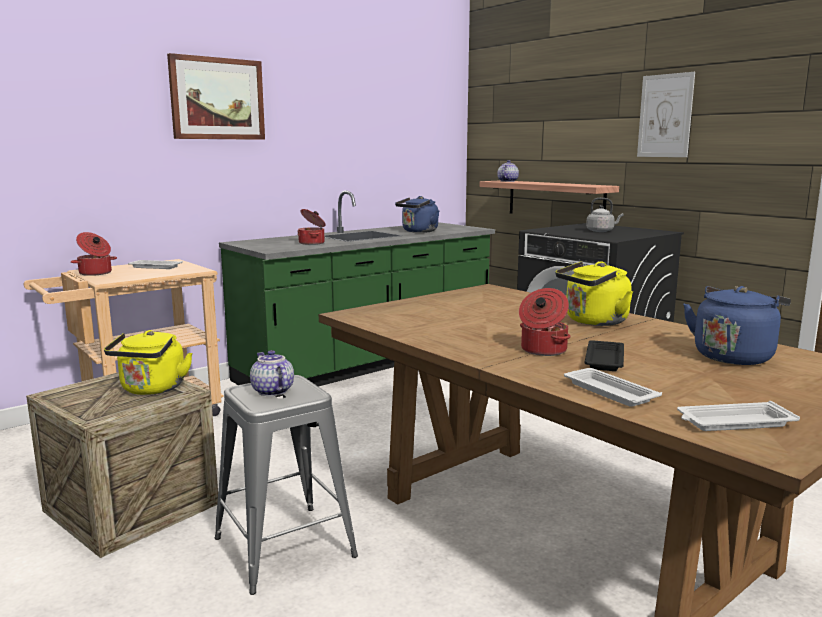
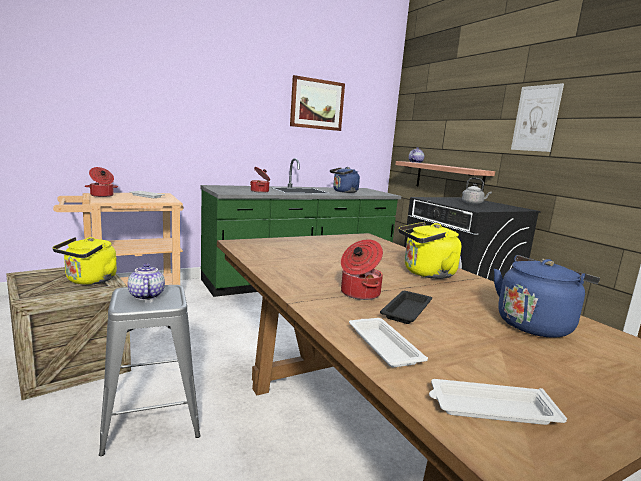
camera: 10 degrees right, 0 degrees up
picture [167,53,265,140] -> picture moved to [290,75,345,131]

